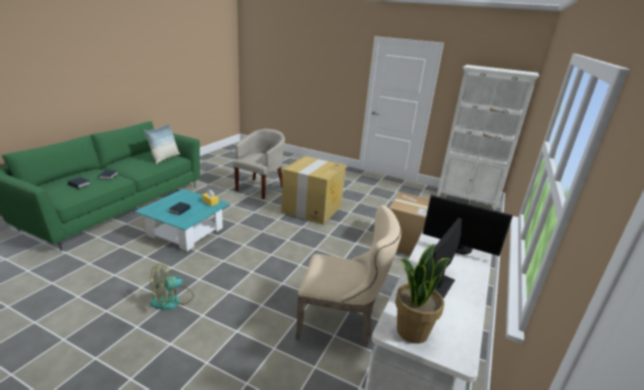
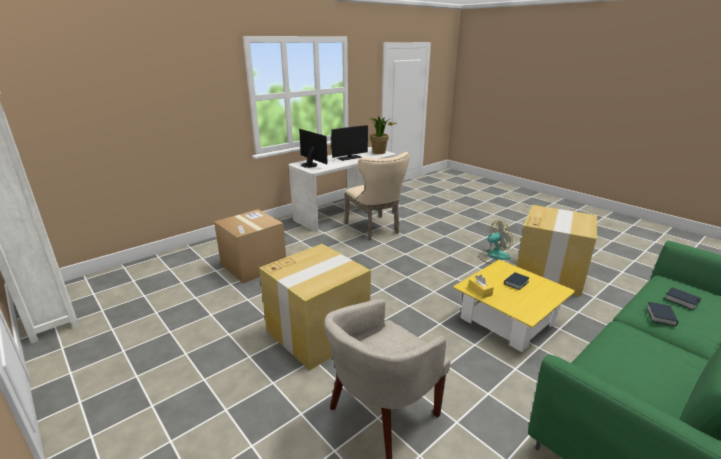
camera: 155 degrees left, 0 degrees up
turquoise coffee table [134,189,230,251] -> yellow coffee table [453,259,576,352]
pillow [144,124,180,164] -> none
beige chair [295,205,401,348] -> beige chair turned 150 degrees counterclockwise [344,152,410,240]
none -> cardboard box [517,205,597,297]

